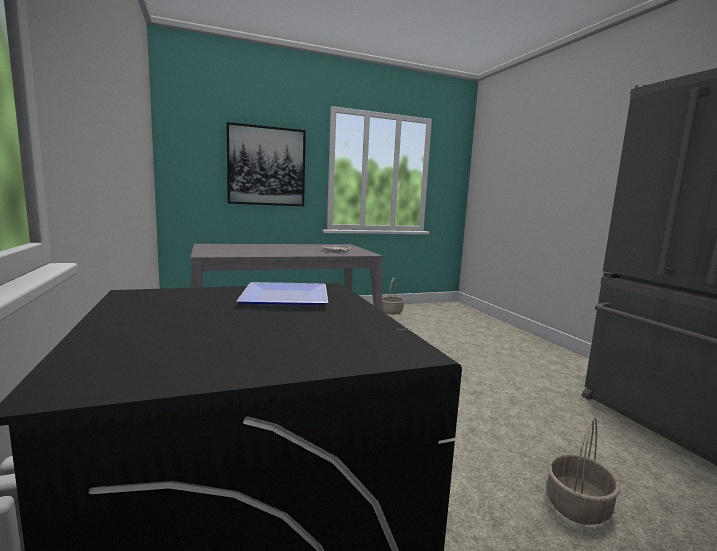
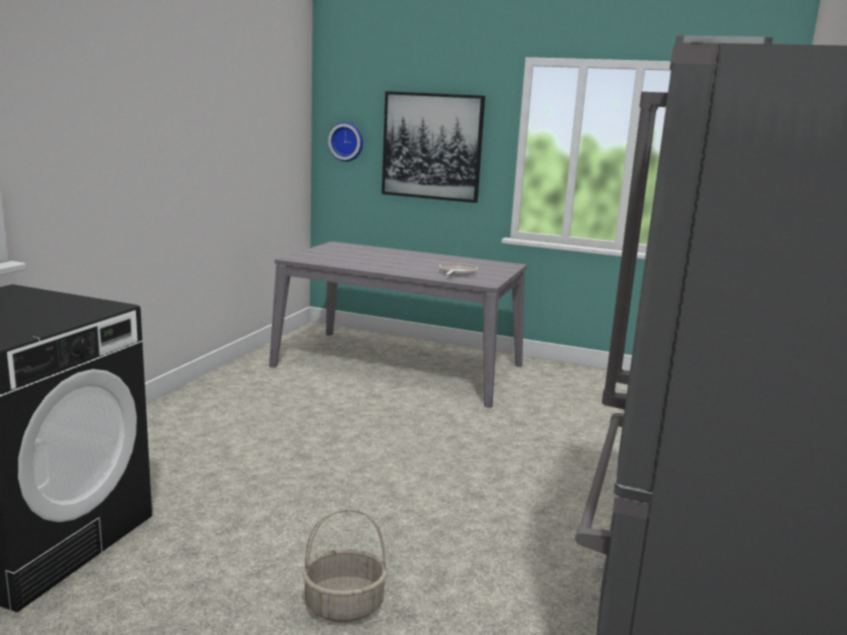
camera: 40 degrees right, 5 degrees up
plate [236,282,328,305] -> none
basket [382,277,404,315] -> none
none -> wall clock [328,122,363,162]

